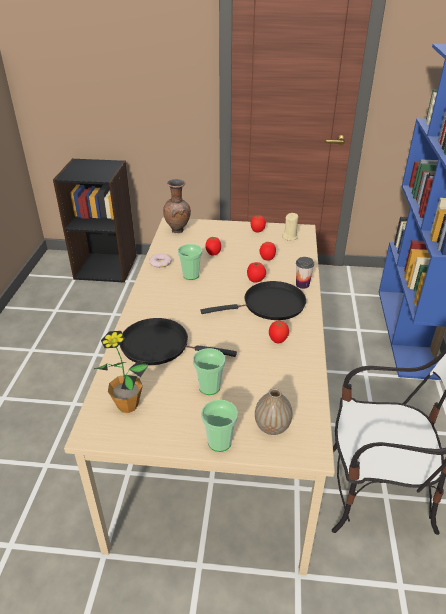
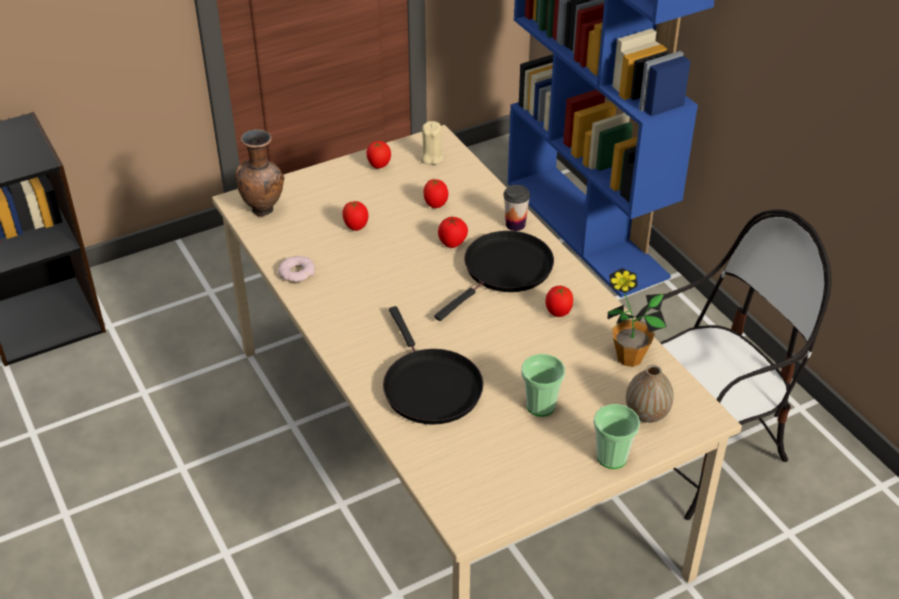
camera: 35 degrees left, 5 degrees up
potted plant [94,331,149,413] -> potted plant moved to [607,268,666,367]
black frying pan [120,318,237,365] -> black frying pan turned 90 degrees counterclockwise [383,306,483,425]
cup [178,244,202,280] -> none

